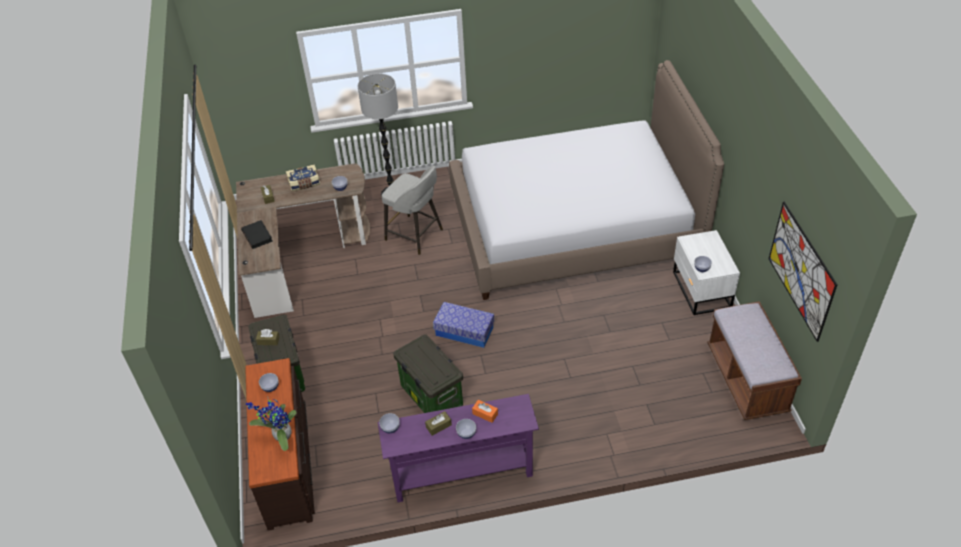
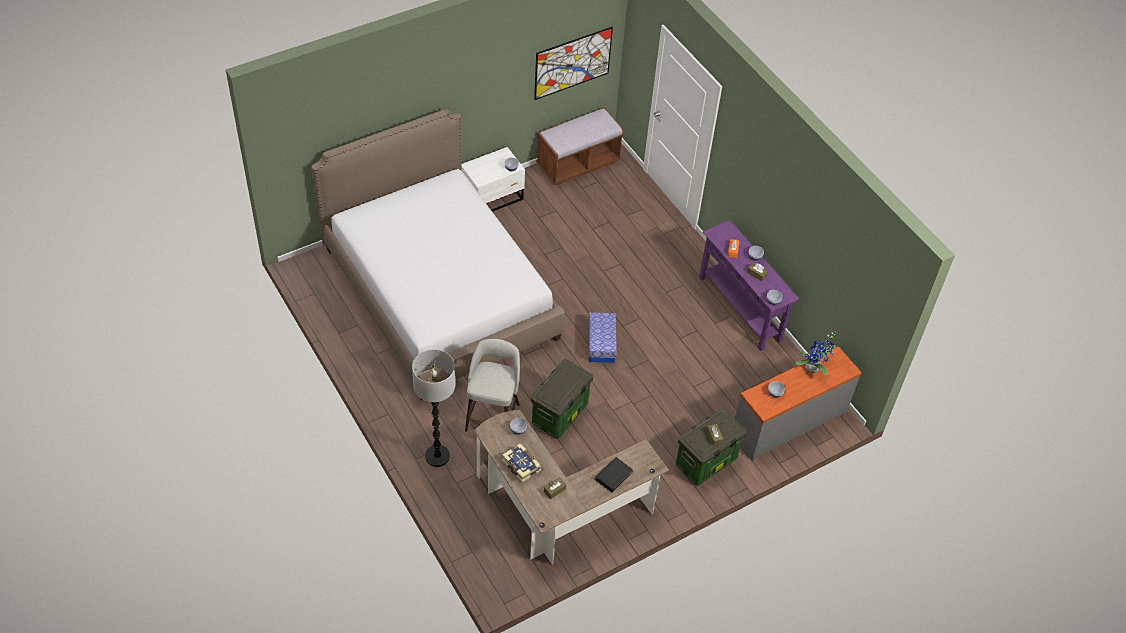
camera: 115 degrees left, 5 degrees up
brown dresser [245,358,315,531] -> grey dresser [735,346,862,460]
storage box [393,334,463,413] -> storage box moved to [531,359,593,438]

